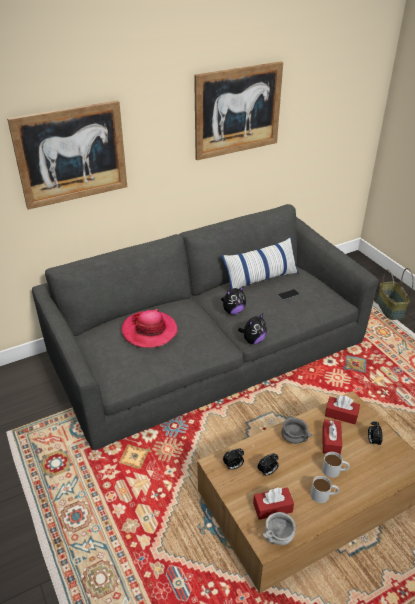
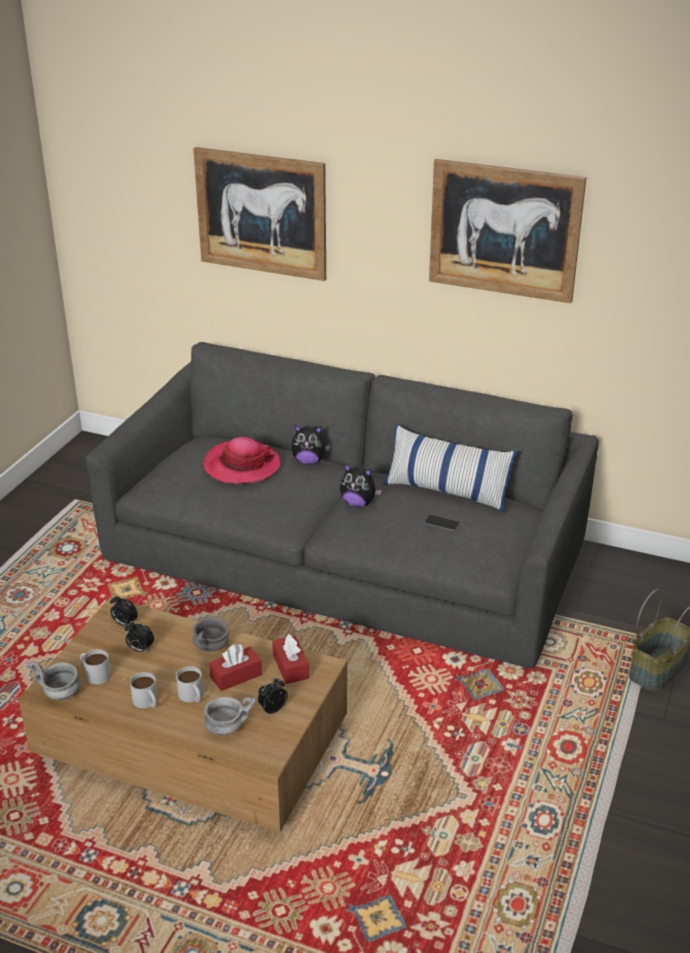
camera: 50 degrees right, 5 degrees down
plush toy [238,313,267,344] -> plush toy moved to [291,425,330,465]
red tissue box [253,487,294,520] -> white mug [80,649,111,684]
none -> grey bowl [204,697,256,735]

